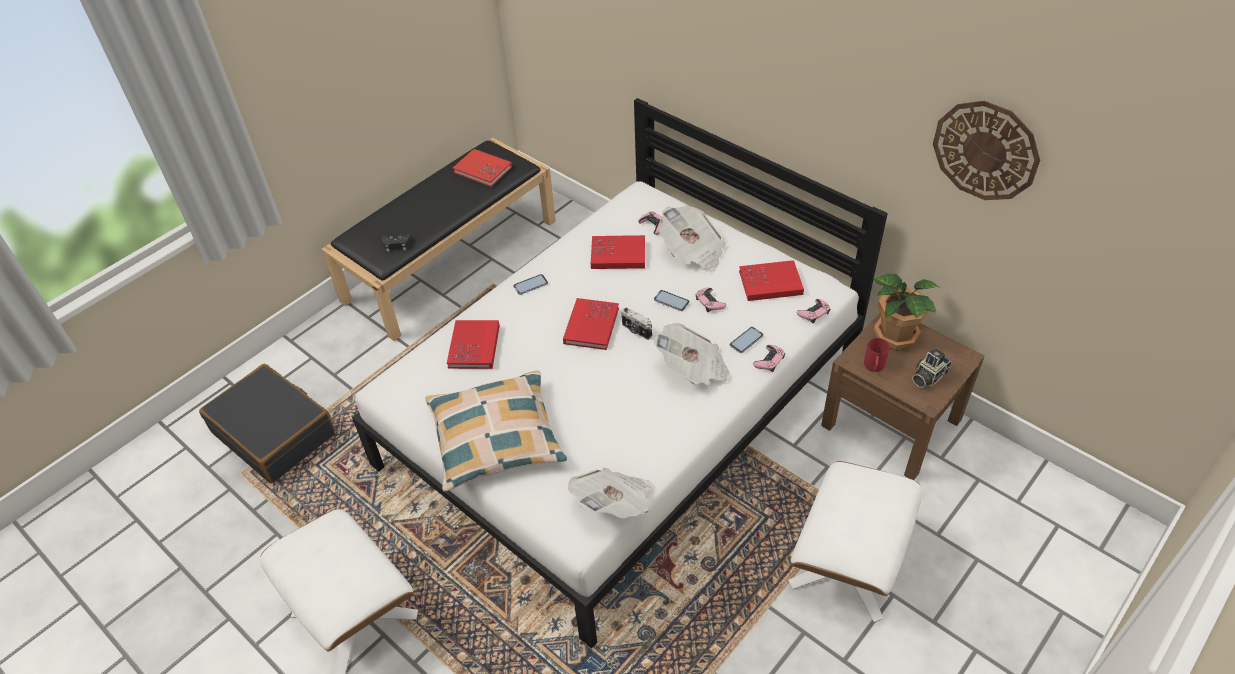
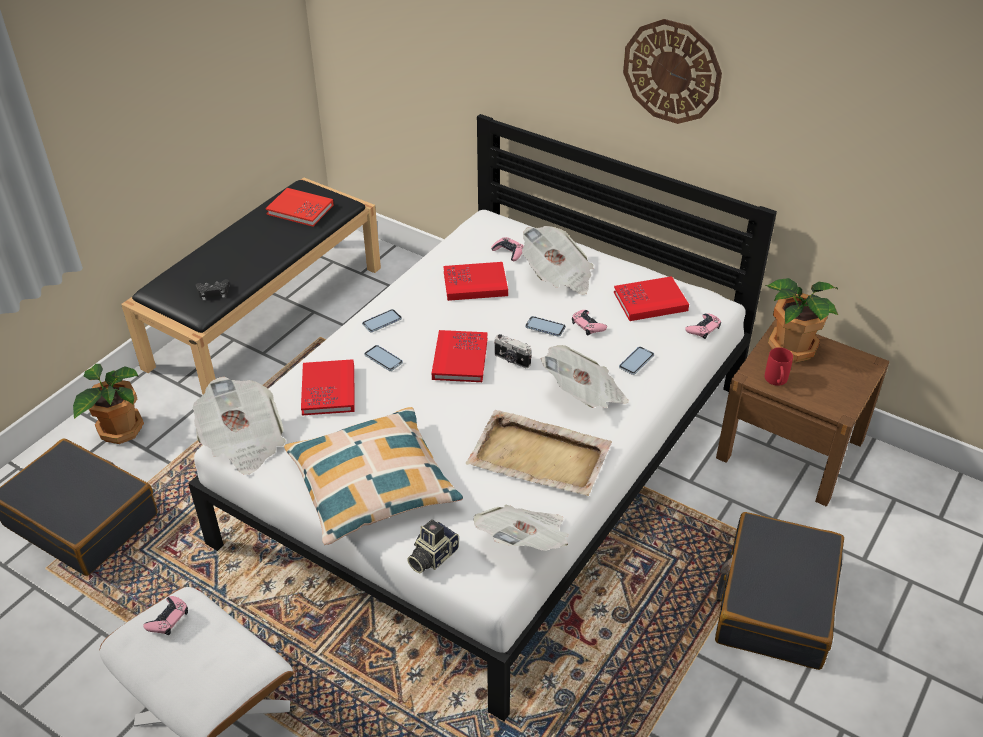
camera: 10 degrees left, 5 degrees down
pink game controller [753,345,785,372] -> pink game controller moved to [144,596,188,635]
white ottoman [789,461,922,622] -> black suitcase [715,512,844,670]
camera [912,348,952,388] -> camera moved to [407,519,459,573]
wall clock [933,101,1040,200] -> wall clock moved to [623,19,722,124]
none -> potted plant [73,364,144,444]
none -> newspaper [193,377,286,475]
none -> phone [364,345,403,371]
none -> beige tray [466,410,612,496]

